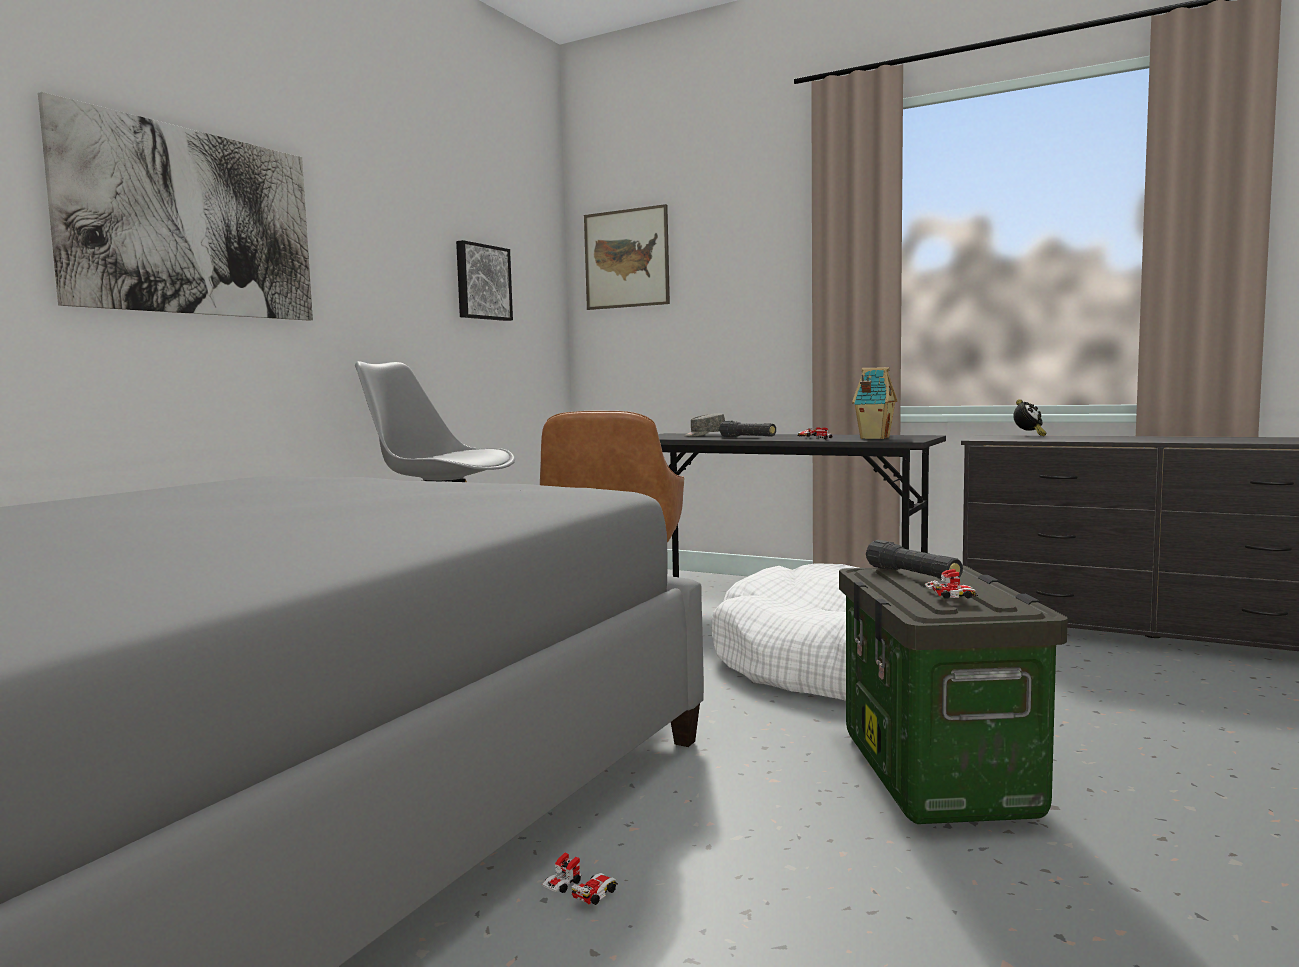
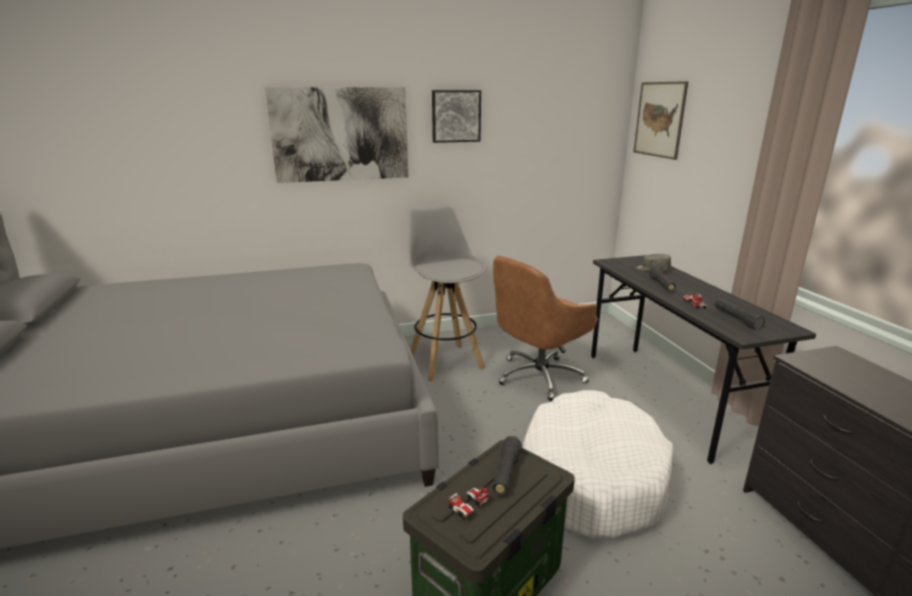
camera: 45 degrees right, 15 degrees up
picture [456,240,513,321] -> picture moved to [432,90,481,143]
toy car [542,853,618,905] -> none
toy house [852,367,897,439] -> black flashlight [715,299,765,330]
alarm clock [1013,399,1047,436] -> none

